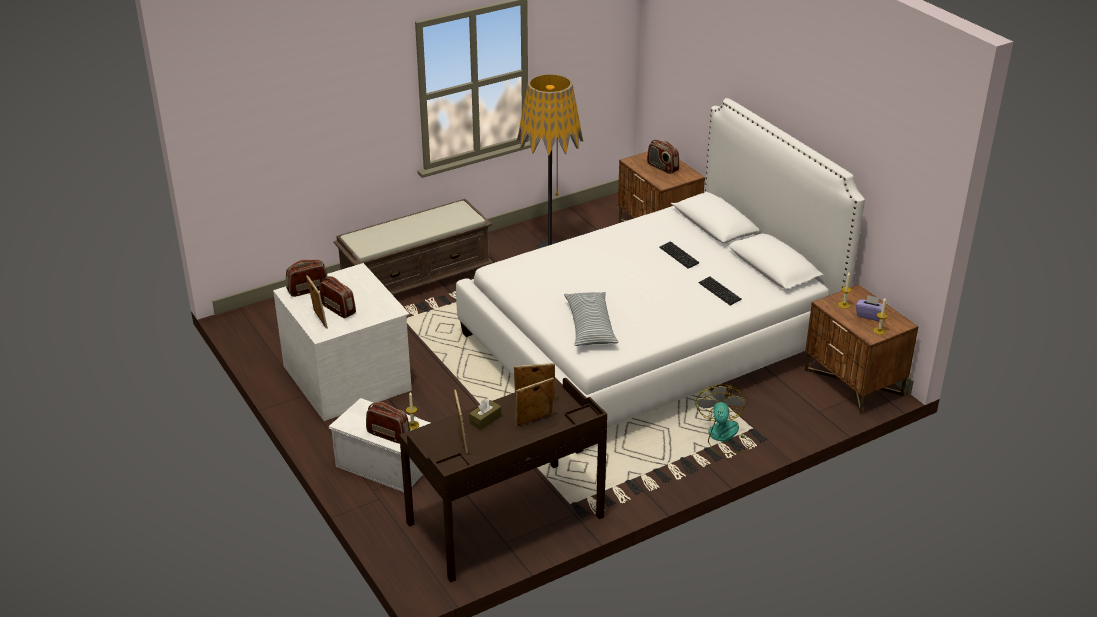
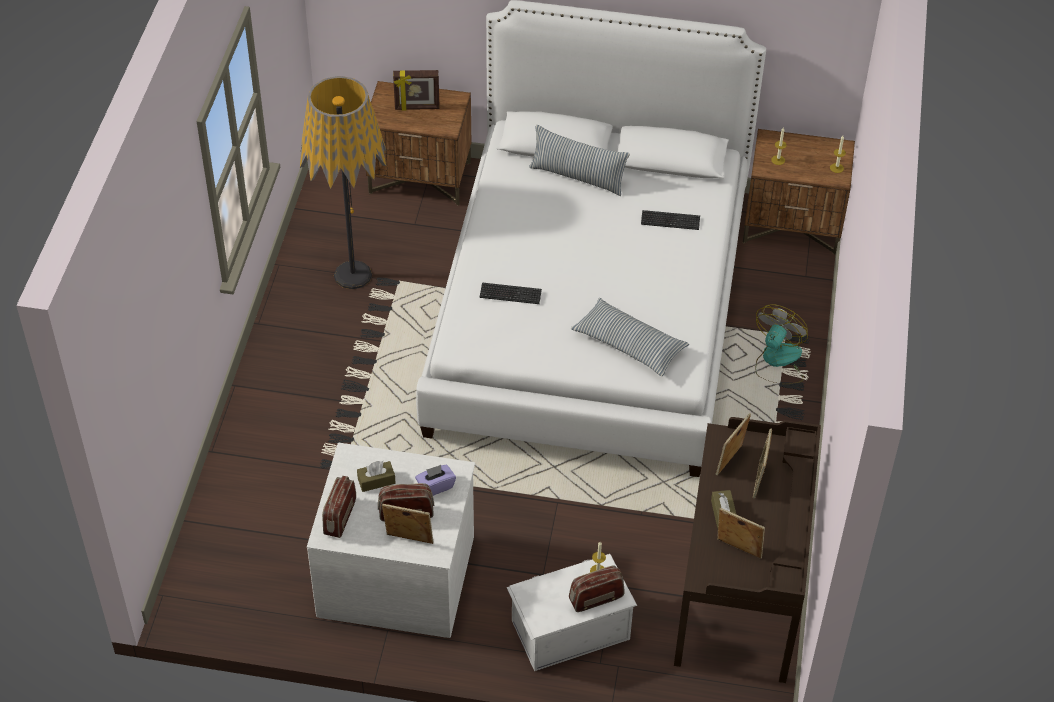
camera: 50 degrees left, 15 degrees up
brown bench [333,199,493,295] -> none
radio [647,140,679,174] -> picture frame [393,70,440,110]
keyboard [659,241,700,269] -> keyboard moved to [480,282,542,304]
fan [696,384,754,454] -> fan turned 75 degrees clockwise [755,304,808,384]
purple tissue box [856,295,886,321] -> purple tissue box moved to [415,465,456,496]
none -> brown tissue box [357,461,395,492]
none -> pillow [529,125,630,196]

